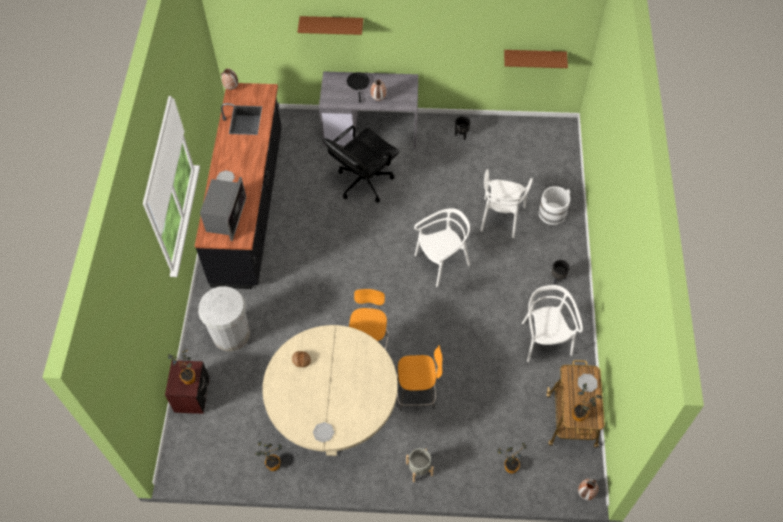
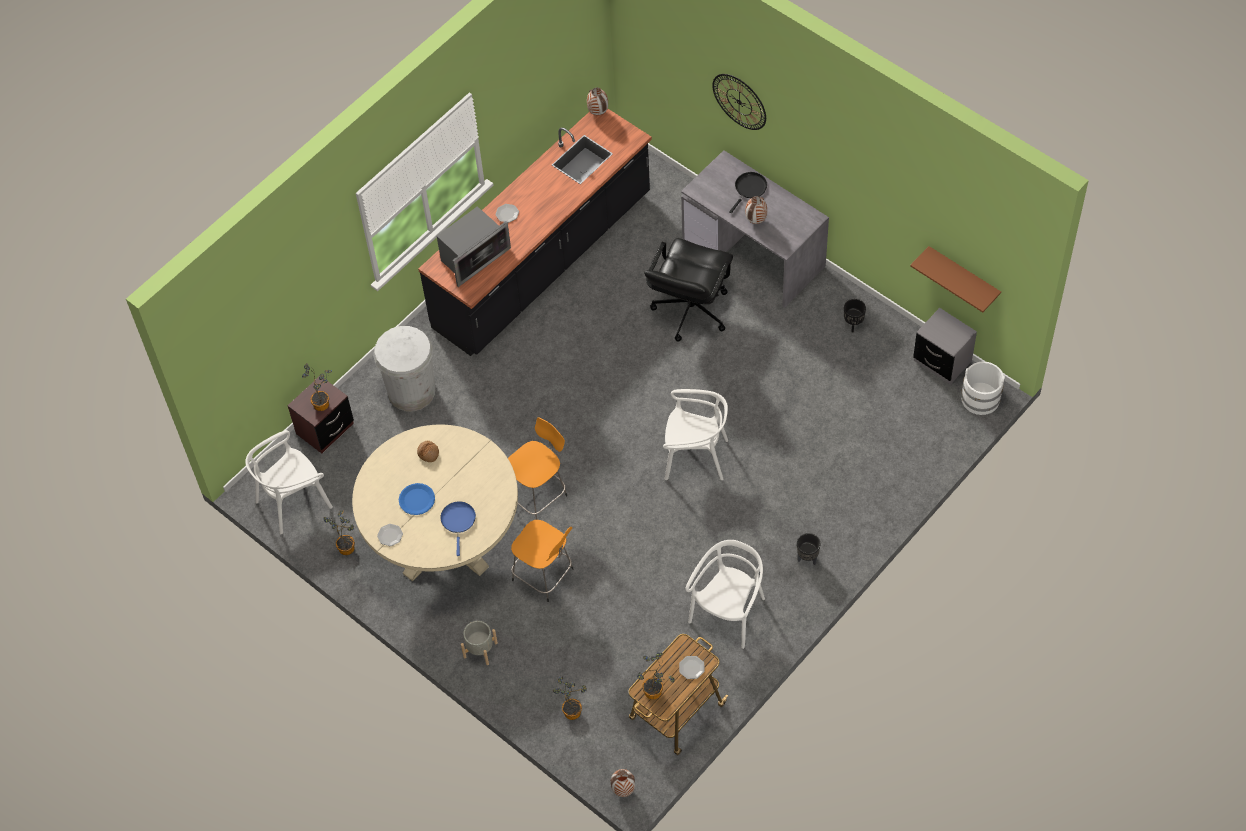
camera: 40 degrees right, 0 degrees up
brown shelf [297,16,363,35] -> wall clock [712,74,766,130]
black office chair [323,125,399,202] -> black office chair turned 60 degrees counterclockwise [644,238,733,342]
white chair [480,169,533,238] -> white chair moved to [245,430,333,534]
white bucket [539,186,570,225] -> white bucket moved to [961,362,1005,415]
none -> blue plate [399,483,435,515]
none -> blue frying pan [440,501,476,556]
none -> grey nightstand [913,308,977,385]

